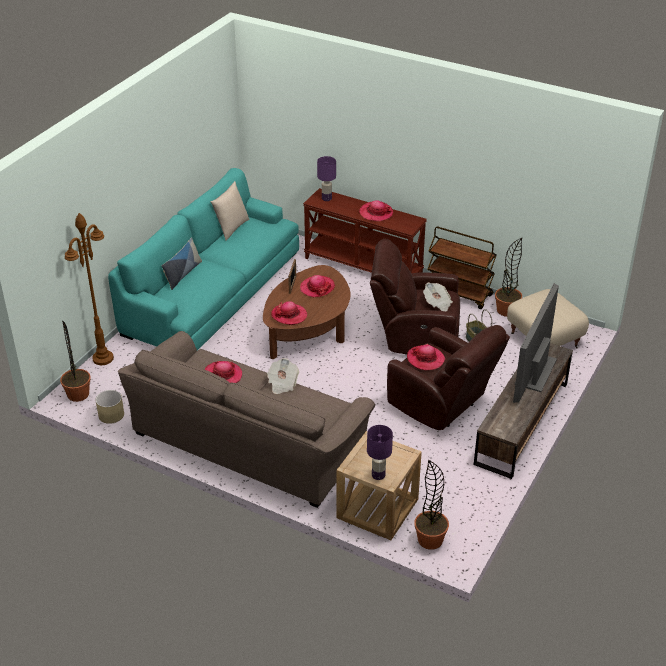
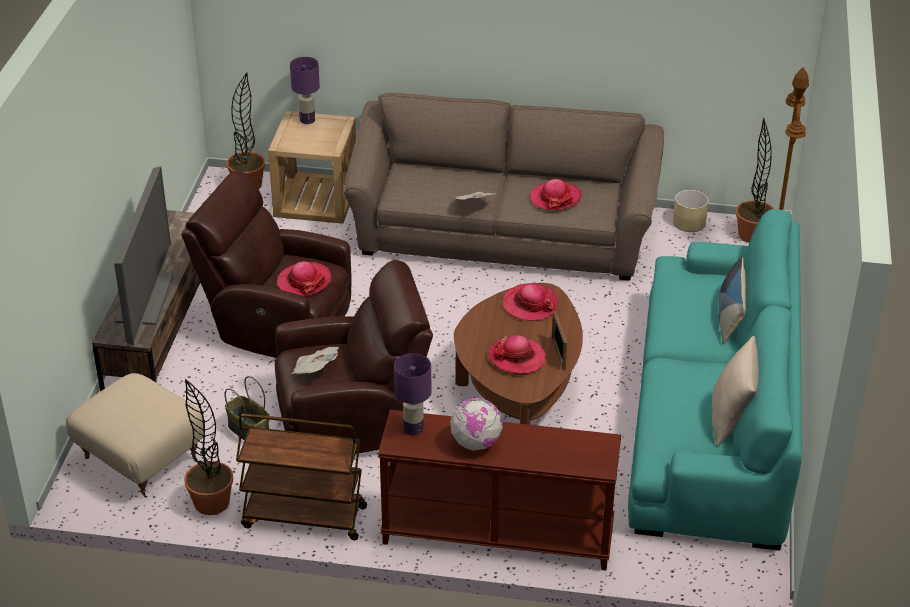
camera: 160 degrees right, 0 degrees up
purple table lamp [317,156,336,201] -> purple table lamp moved to [394,353,431,436]
hat [359,200,393,221] -> globe [450,398,503,451]

